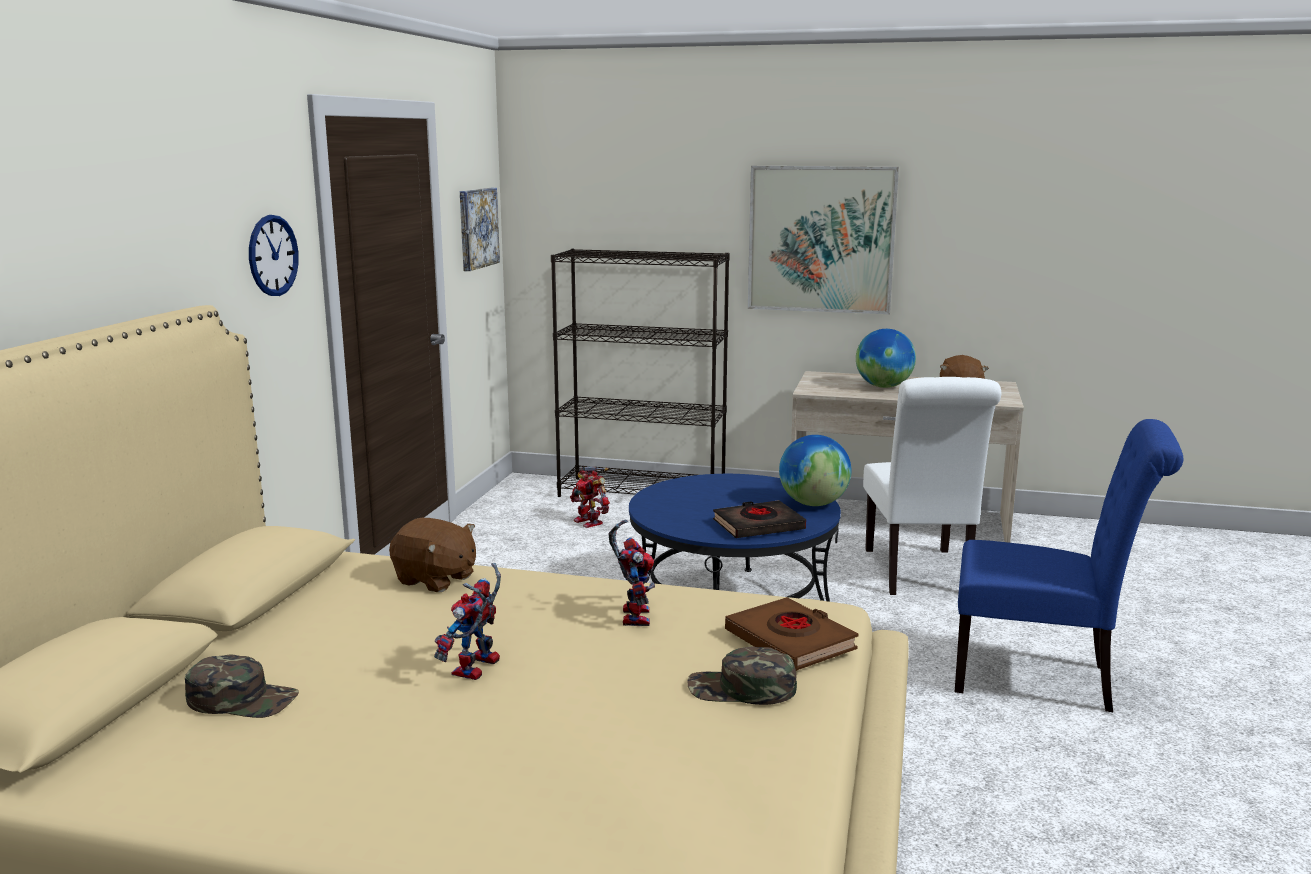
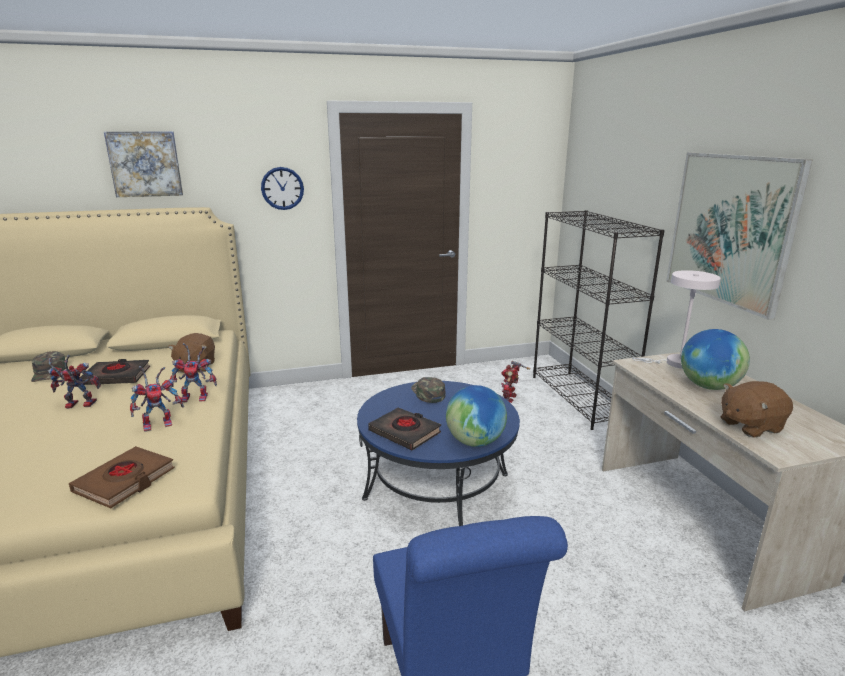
camera: 60 degrees right, 5 degrees up
picture [460,188,500,271] -> picture moved to [104,131,183,197]
green cap [687,647,797,705] -> green cap moved to [411,377,446,403]
white chair [863,377,1001,595] -> none
none -> black book [79,359,150,385]
none -> toy robot [170,343,217,403]
none -> white table lamp [633,270,721,369]

